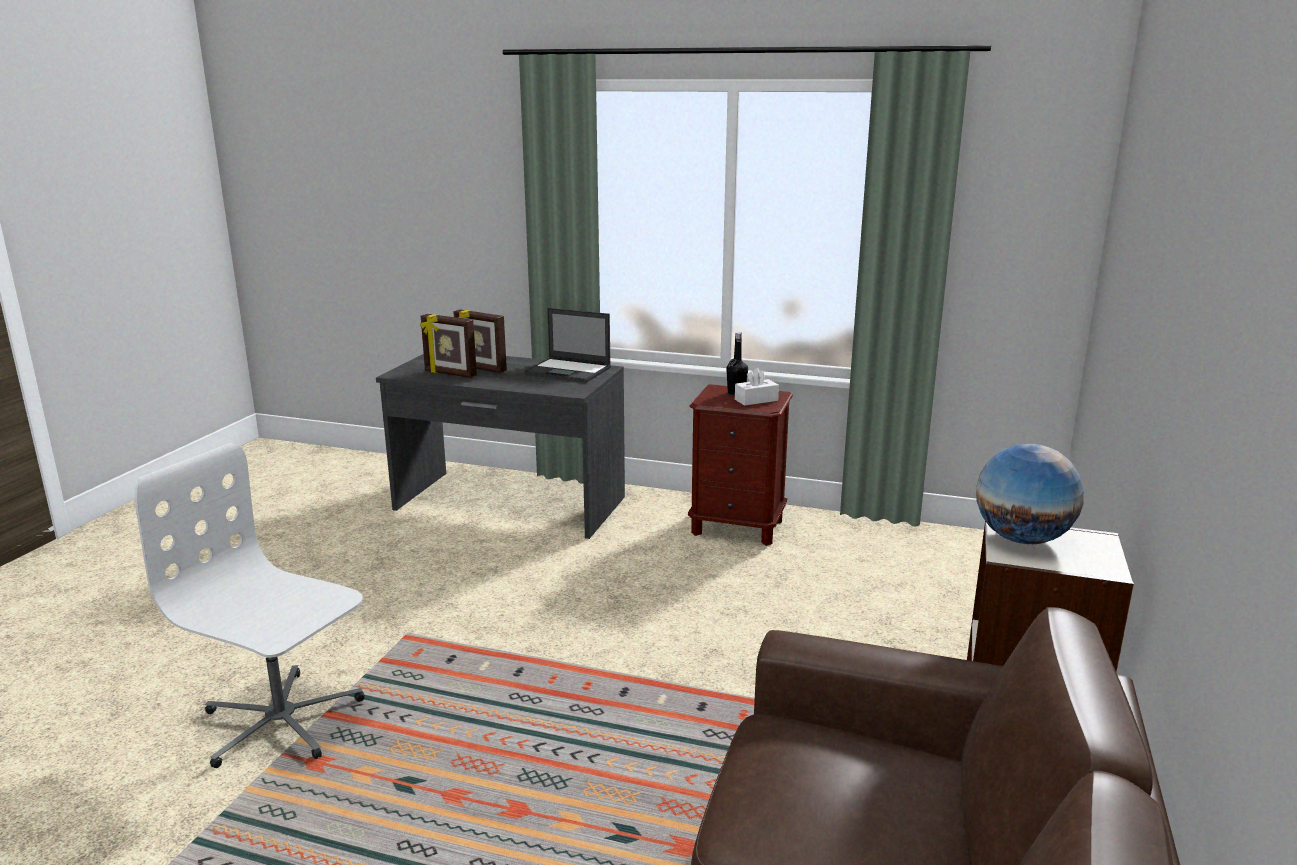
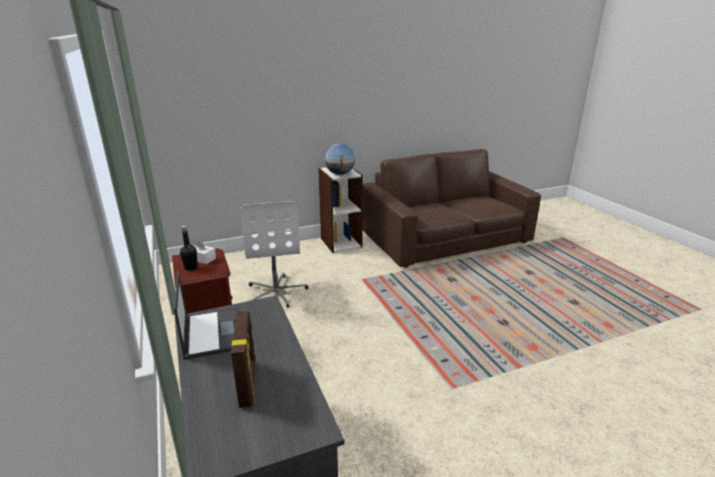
camera: 130 degrees left, 5 degrees up
white office chair [135,443,365,768] -> white office chair moved to [241,201,308,308]
picture frame [420,314,477,378] -> none

